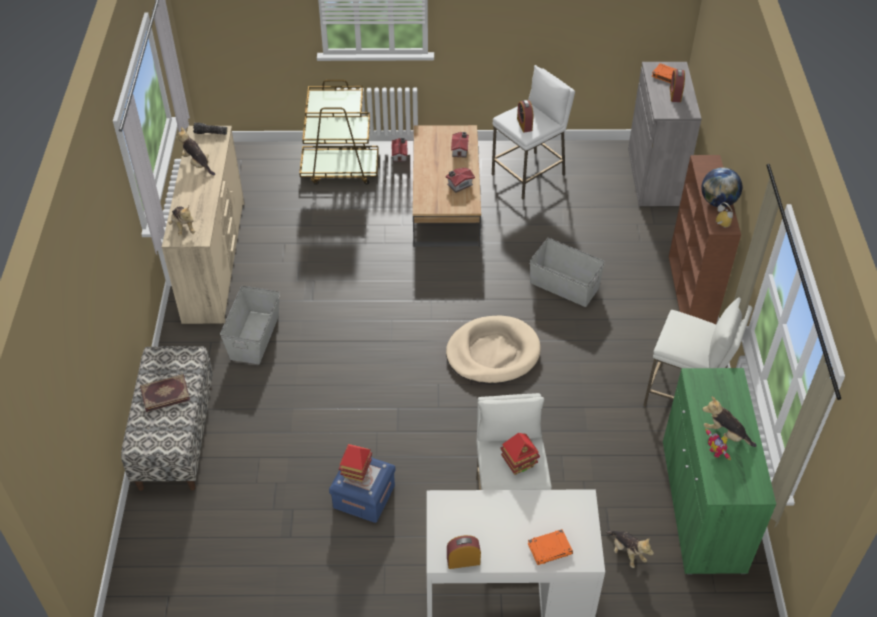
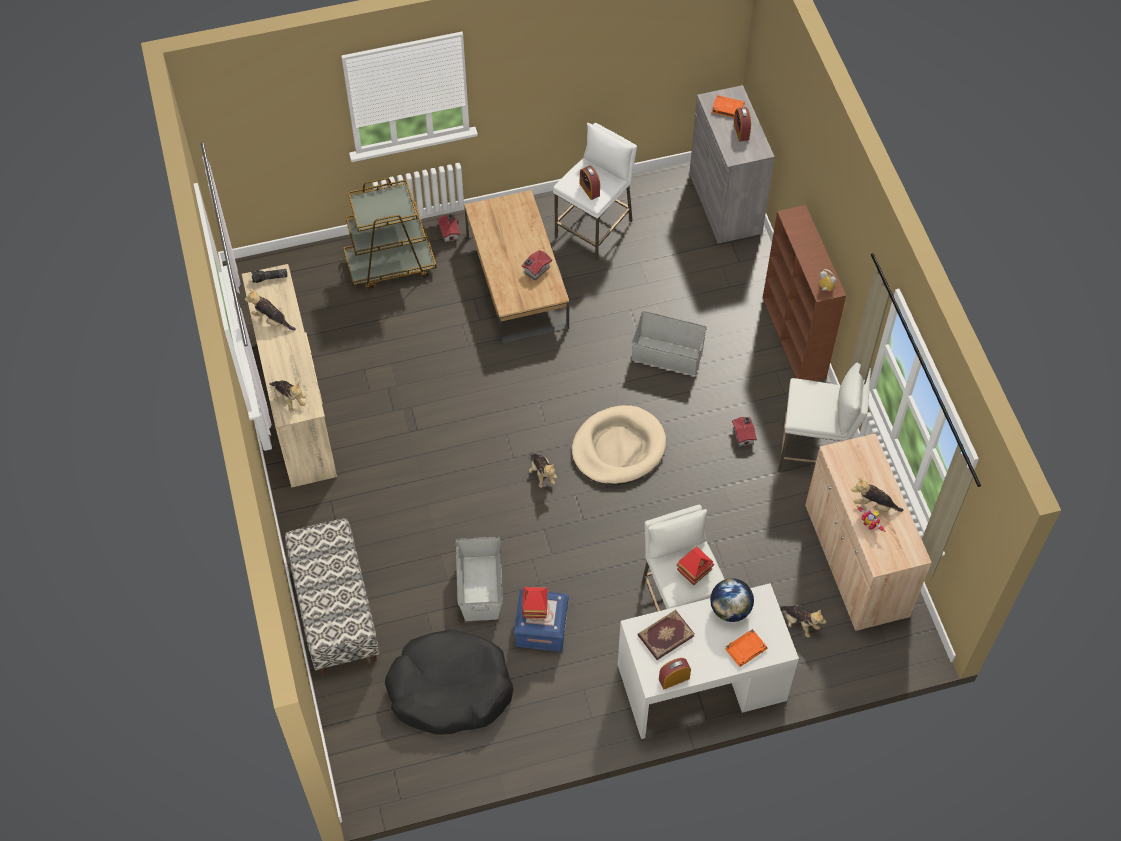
camera: 15 degrees left, 10 degrees up
book [140,374,190,412] -> book moved to [638,610,695,660]
grey storage box [220,286,280,364] -> grey storage box moved to [456,537,503,621]
toy house [451,132,469,158] -> toy house moved to [732,417,757,447]
green cabinet [663,368,776,574] -> beige cabinet [805,433,932,631]
globe [701,167,743,207] -> globe moved to [710,578,754,622]
none -> black dog bed [385,629,513,735]
none -> plush toy [529,453,557,488]

